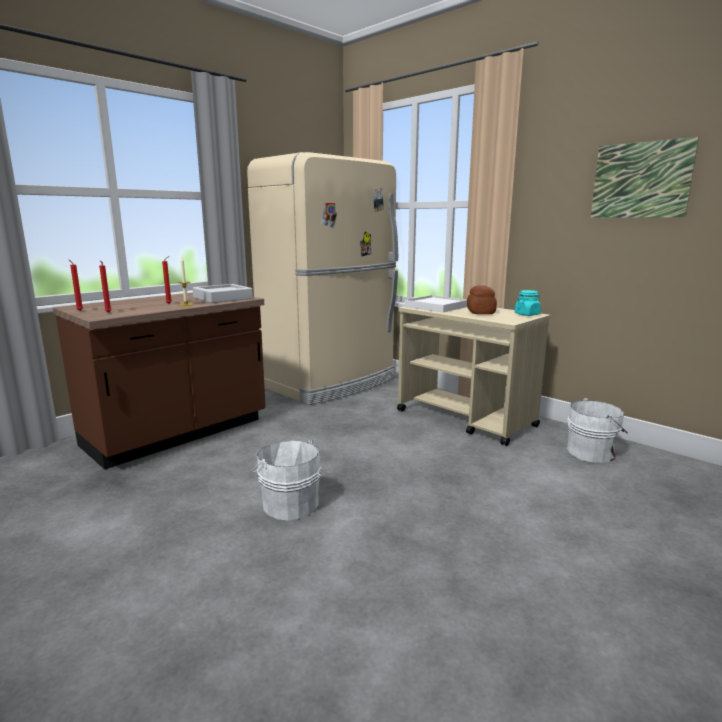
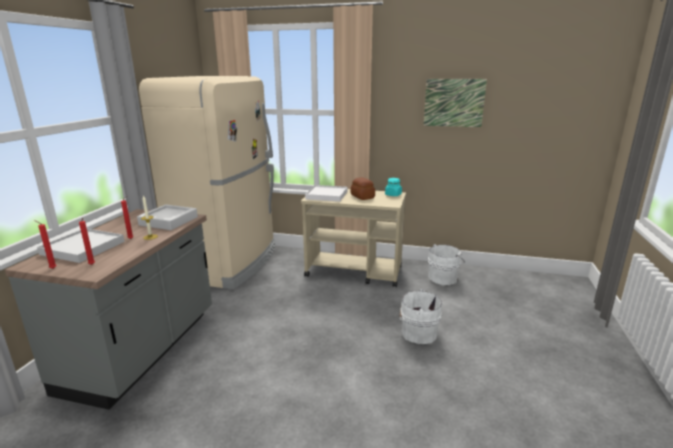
camera: 30 degrees left, 5 degrees up
brown counter [53,292,266,470] -> grey counter [5,209,212,410]
white bucket [251,440,321,520] -> white bucket moved to [399,289,442,344]
none -> white tray [37,229,125,263]

